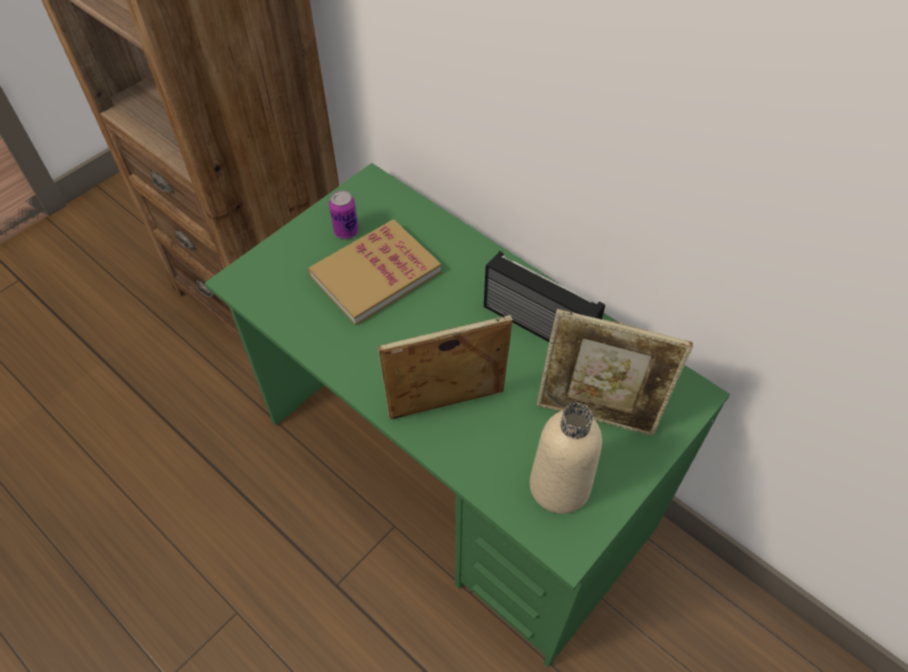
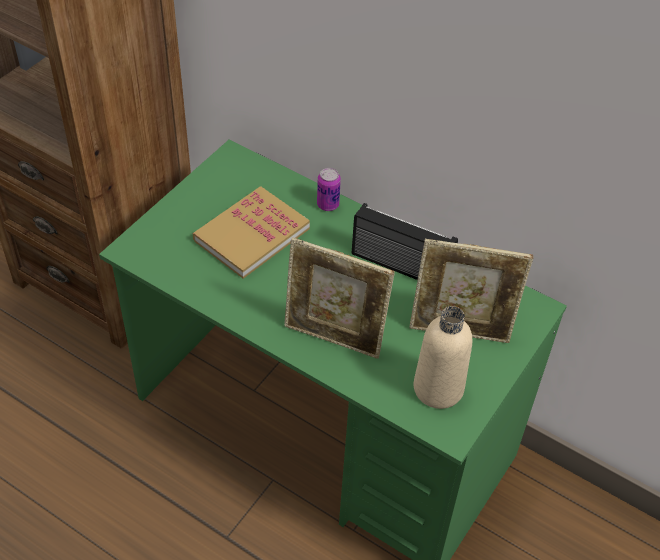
camera: 10 degrees left, 5 degrees down
can [329,190,359,239] -> can moved to [317,168,341,211]
picture frame [377,315,513,420] -> picture frame turned 135 degrees counterclockwise [284,237,395,359]

